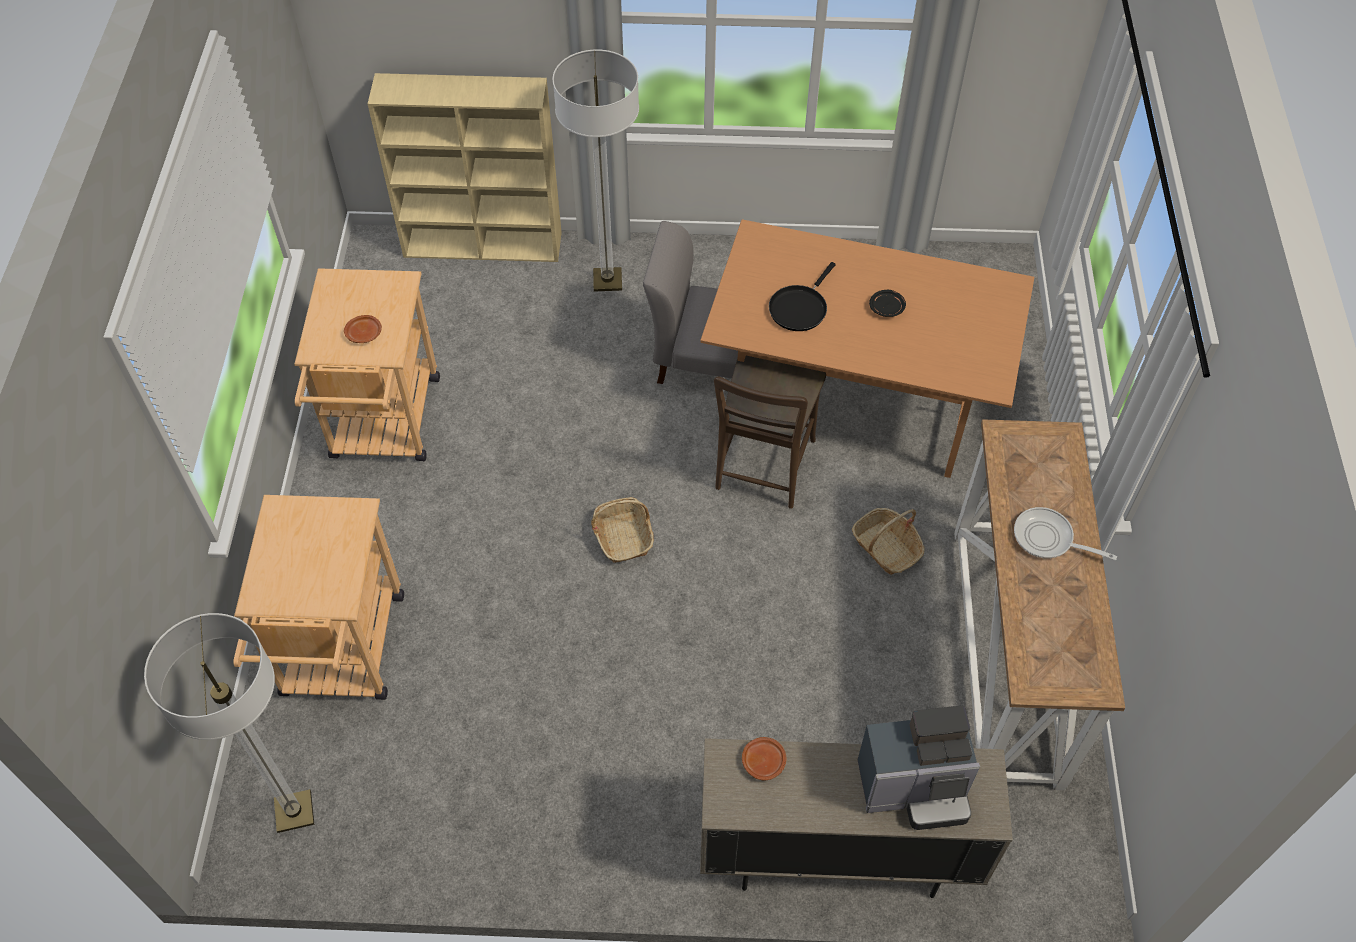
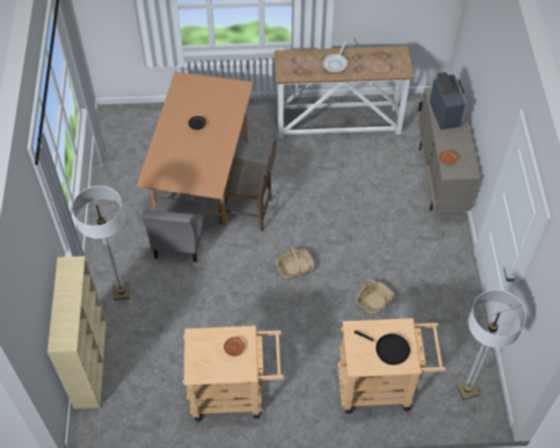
camera: 95 degrees left, 0 degrees up
black frying pan [769,262,836,331] -> black frying pan moved to [354,330,410,365]
basket [852,508,925,575] -> basket moved to [356,279,394,315]

